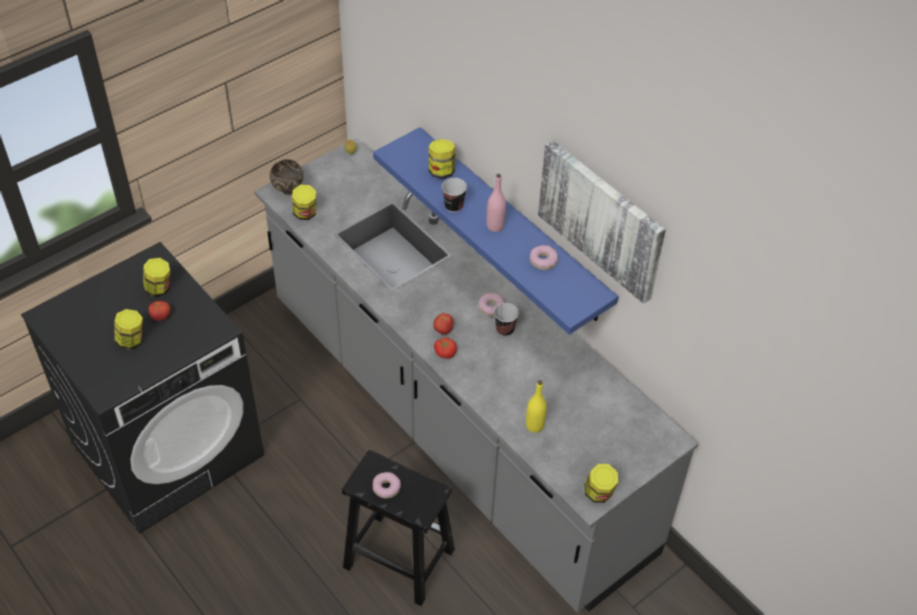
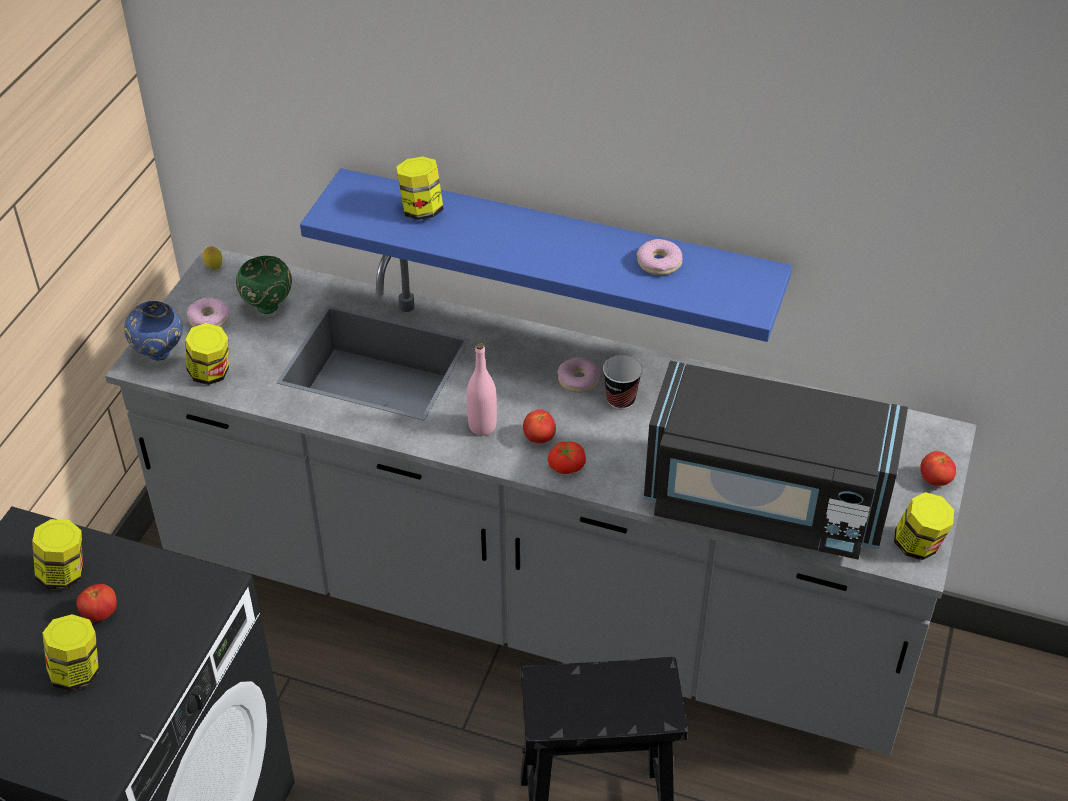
camera: 30 degrees left, 5 degrees down
brown bowl [270,159,304,195] -> blue bowl [124,301,183,361]
donut [373,472,401,498] -> donut moved to [187,297,229,327]
cup [442,178,467,212] -> none
pink bottle [487,174,506,232] -> pink bottle moved to [467,343,497,436]
yellow bottle [526,380,547,433] -> black microwave [644,361,908,559]
picture [538,140,666,304] -> none
none -> green bowl [236,256,292,314]
none -> tomato [920,451,956,486]

